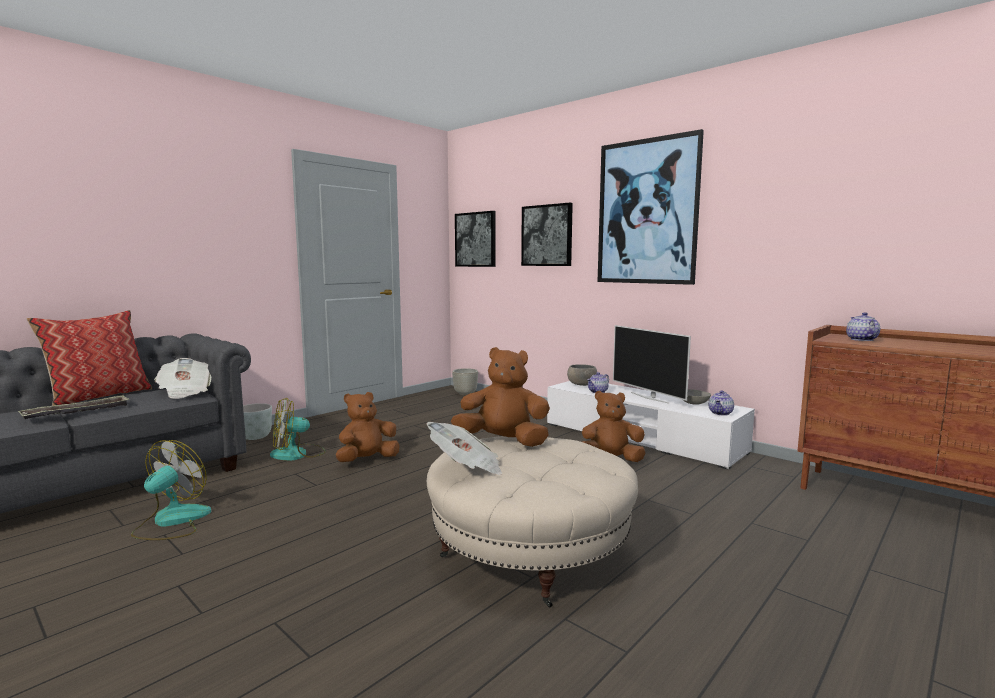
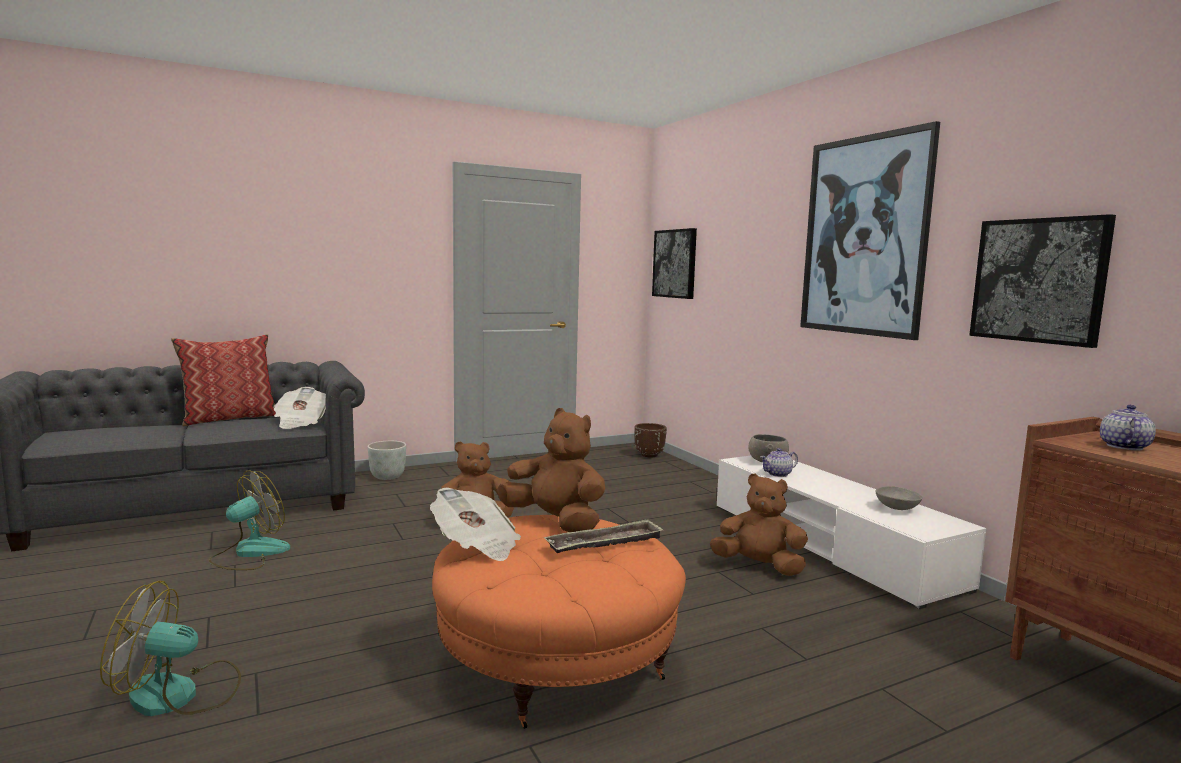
camera: 20 degrees right, 0 degrees up
tray [18,395,129,419] -> tray moved to [544,519,664,553]
fan [270,398,326,461] -> fan moved to [100,581,241,716]
beige ottoman [427,436,638,607] -> orange ottoman [432,515,686,729]
grey planter [452,368,478,396] -> brown planter [634,423,667,457]
picture [521,203,573,266] -> picture moved to [969,214,1116,348]
television [613,325,691,404] -> none
teapot [708,390,734,416] -> none

